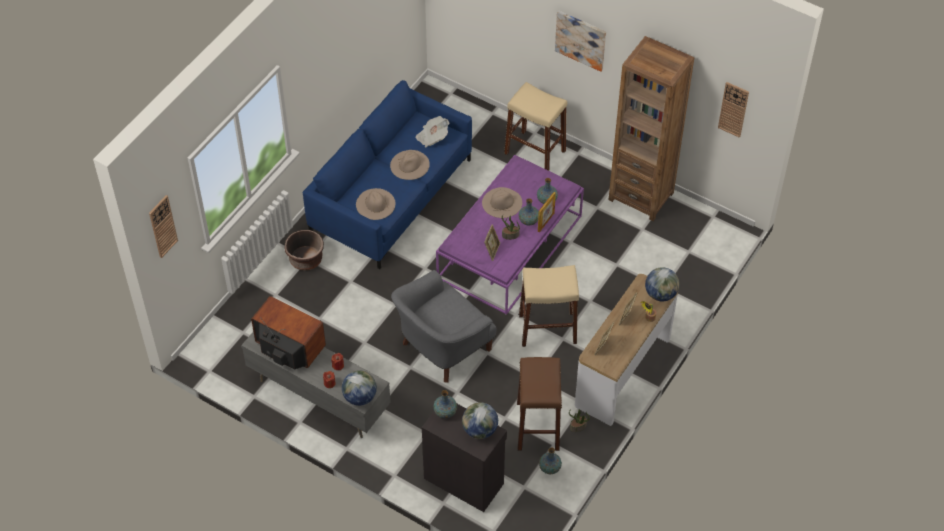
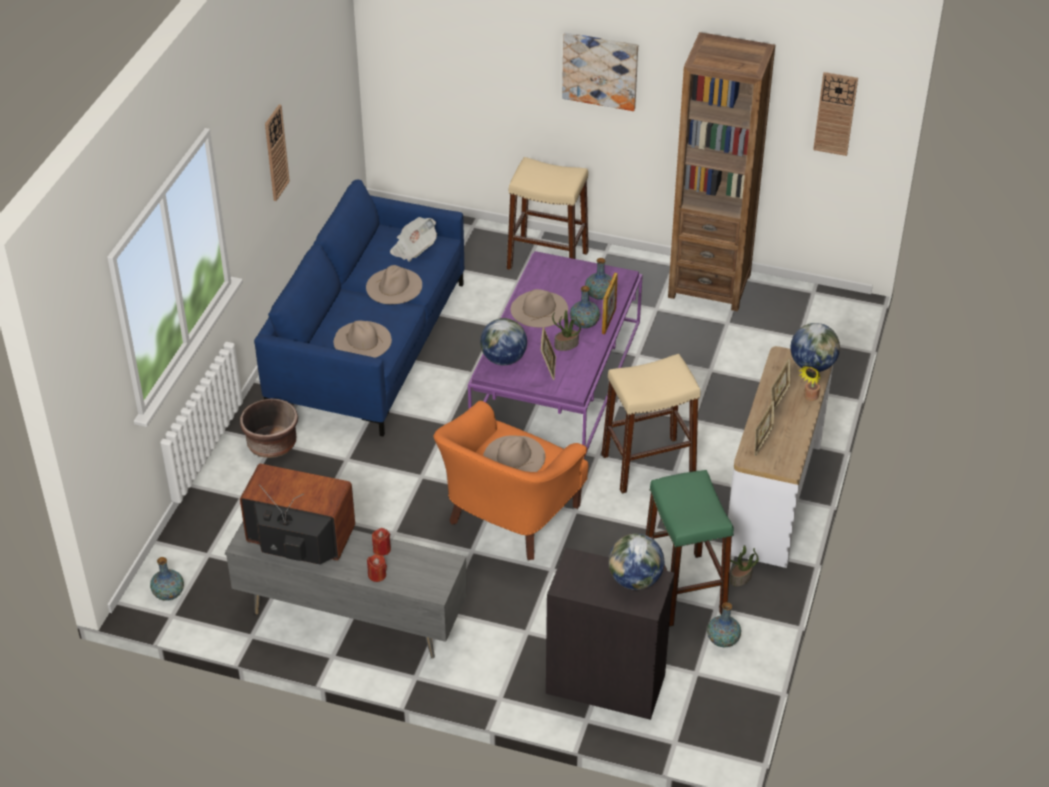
camera: 15 degrees left, 10 degrees down
wall clock [149,195,178,258] -> wall clock moved to [265,104,290,201]
globe [342,370,377,406] -> globe moved to [480,318,527,366]
grey armchair [391,270,497,383] -> orange armchair [433,401,589,560]
vase [434,390,457,418] -> vase moved to [150,557,184,600]
brown stool [517,357,562,451] -> green stool [646,470,734,627]
none -> beige hat [483,435,545,472]

